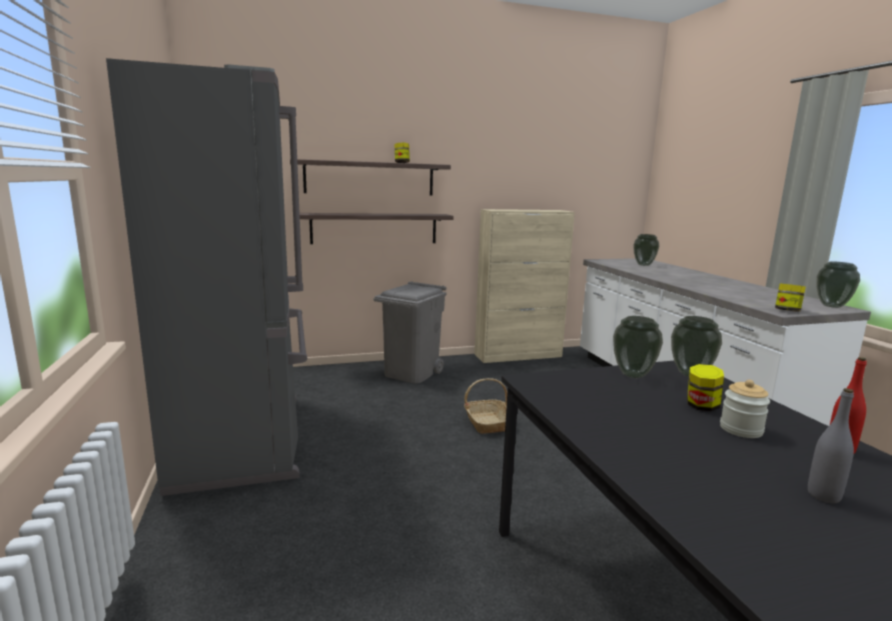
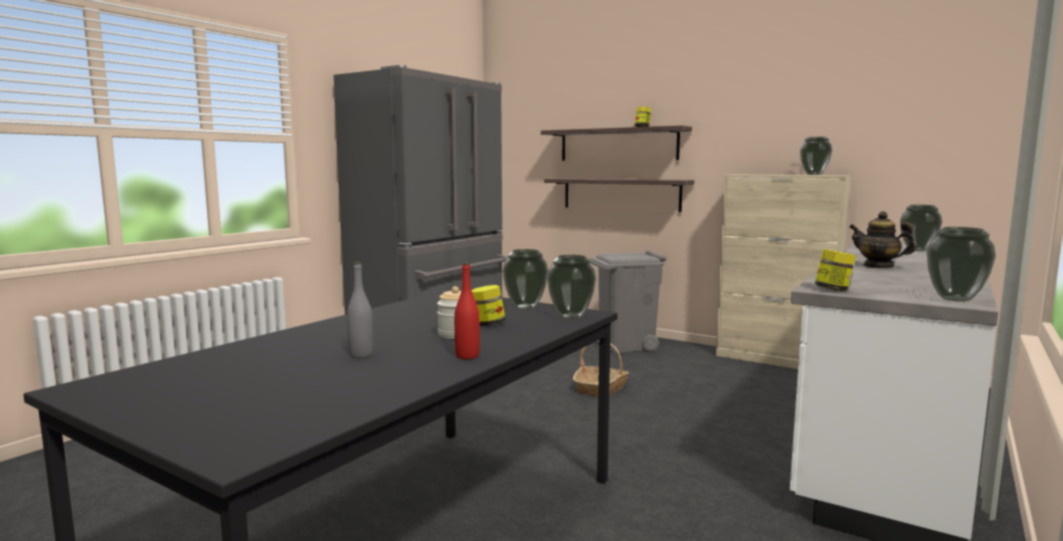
camera: 50 degrees right, 5 degrees down
none -> vase [800,137,832,175]
none -> teapot [849,211,916,268]

